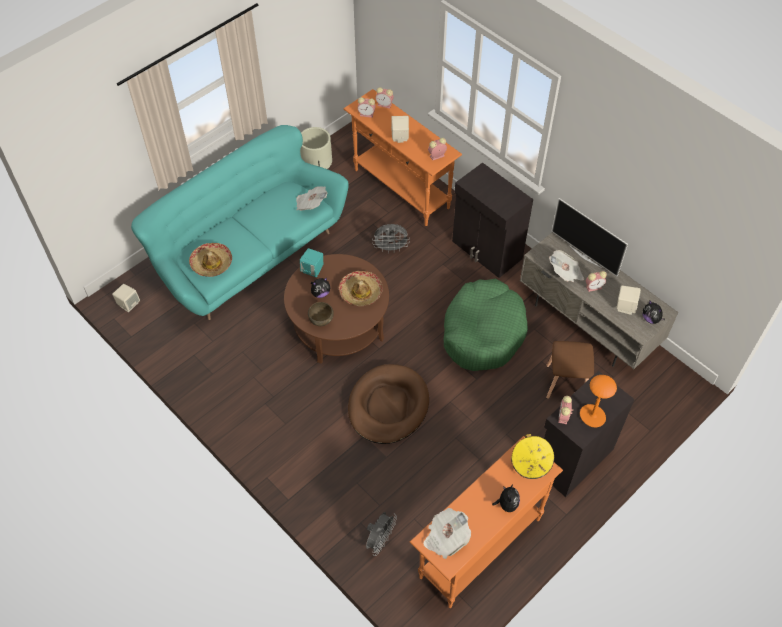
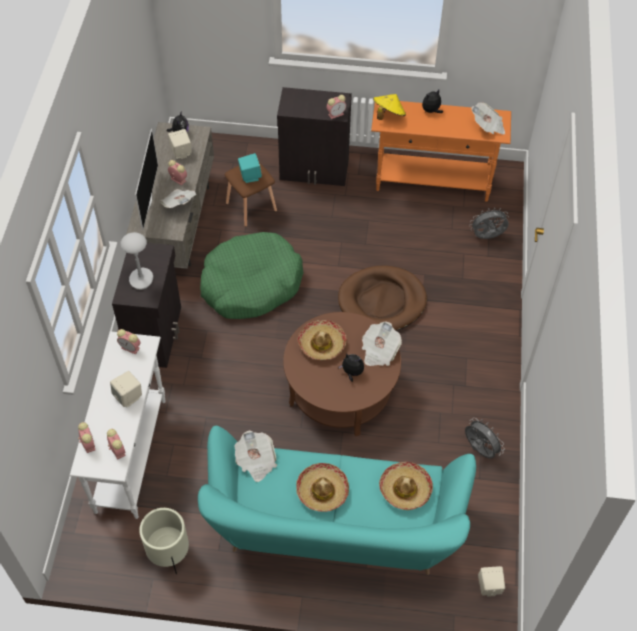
camera: 130 degrees left, 0 degrees up
turquoise speaker [300,248,323,277] -> turquoise speaker moved to [238,153,262,183]
brown bowl [308,302,334,326] -> newspaper [362,322,402,366]
orange console table [344,89,462,226] -> white console table [70,331,166,519]
grey fan [372,224,410,253] -> grey fan moved to [465,417,505,459]
orange table lamp [580,375,617,428] -> none
none -> grey table lamp [120,232,153,290]
none -> hat [296,463,349,512]

